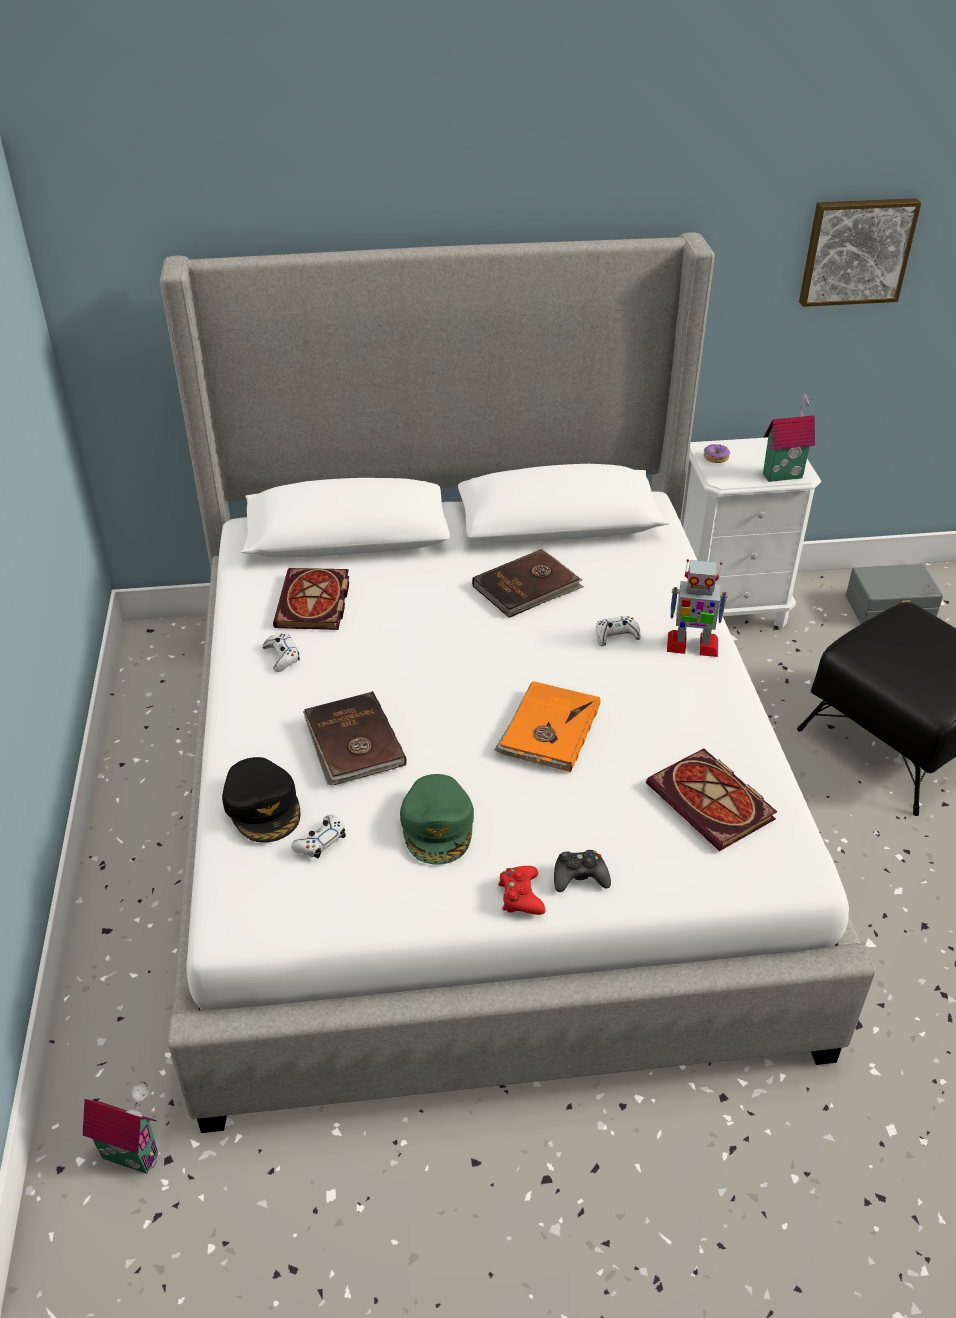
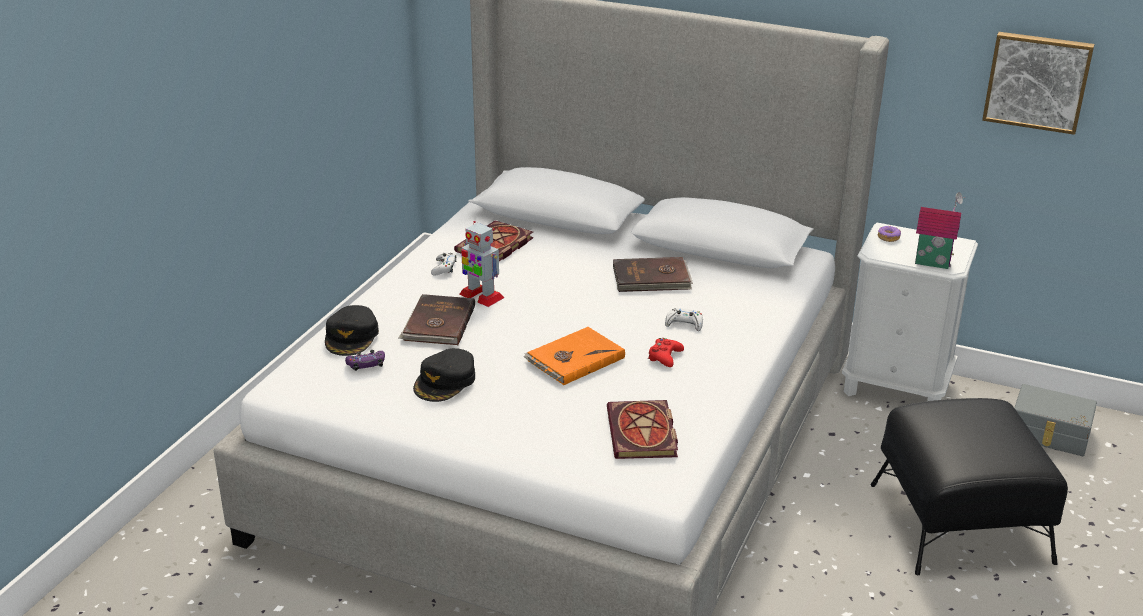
camera: 30 degrees right, 10 degrees down
toy house [83,1081,158,1174] -> none
white game controller [291,815,346,858] -> purple game controller [345,350,385,371]
green cap [400,774,474,865] -> black cap [413,348,475,402]
red game controller [498,866,546,915] -> red game controller moved to [648,338,684,367]
black game controller [554,850,611,892] -> none
toy robot [667,559,728,657] -> toy robot moved to [459,221,504,307]

